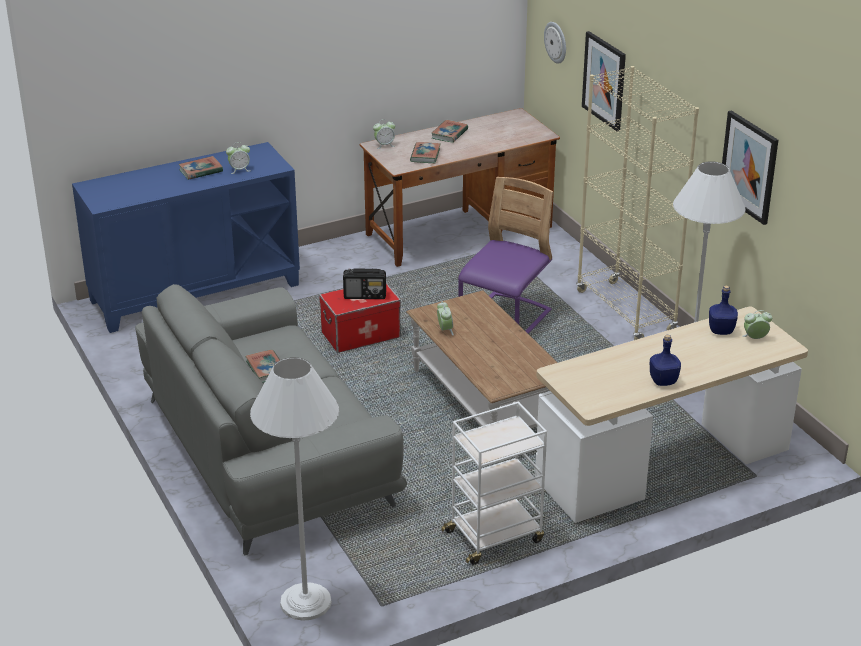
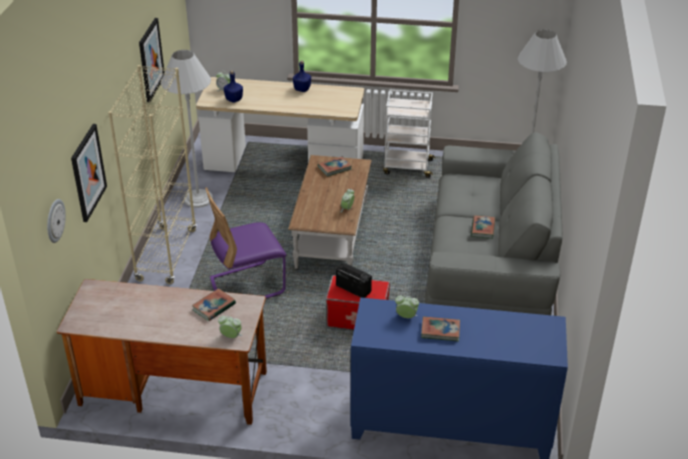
camera: 145 degrees left, 5 degrees up
book [431,120,468,143] -> book moved to [318,156,352,177]

